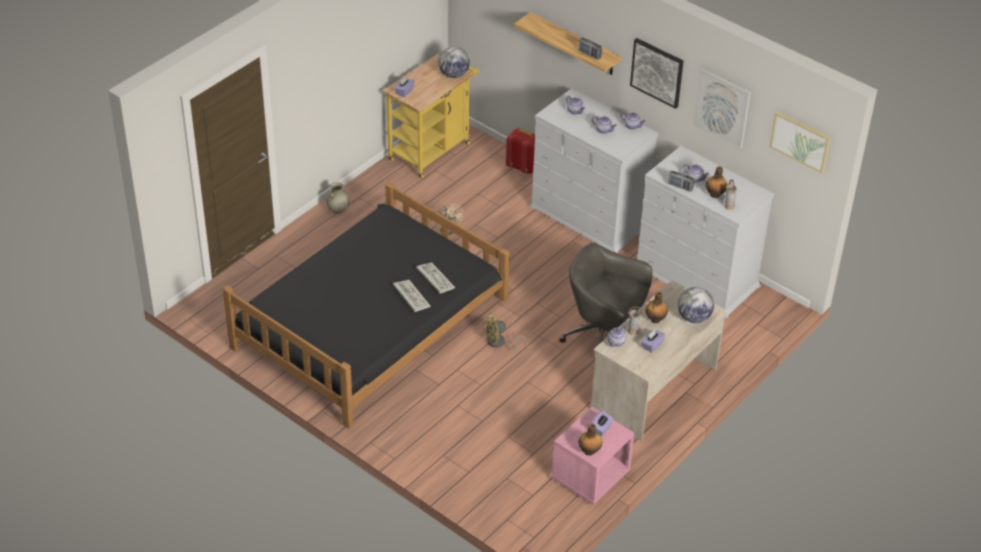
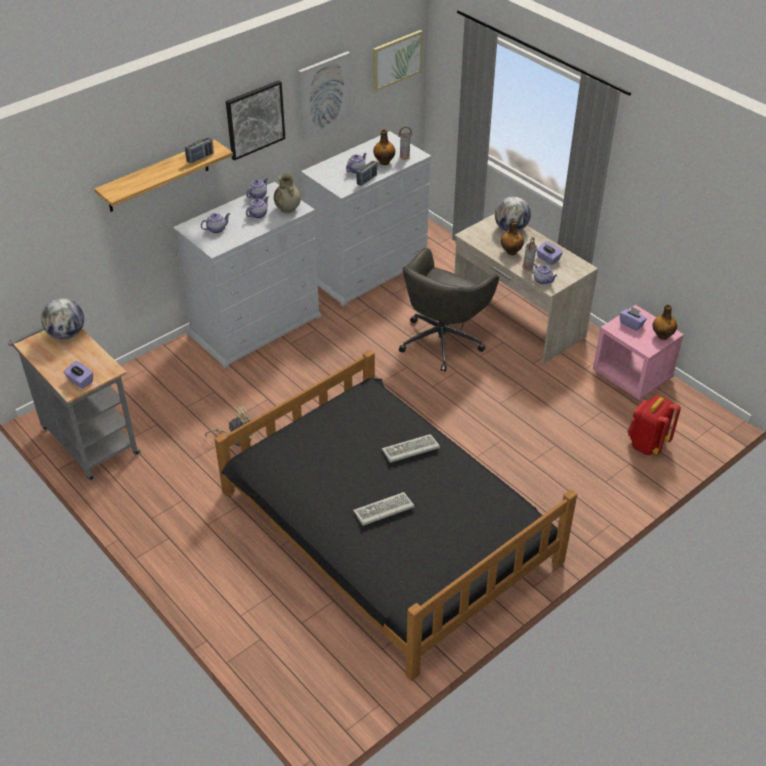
camera: 80 degrees left, 0 degrees up
beige vase [326,182,349,214] -> beige vase moved to [274,173,301,213]
yellow cart [383,54,480,179] -> grey cart [8,327,140,481]
keyboard [416,262,455,294] -> keyboard moved to [353,492,415,526]
yellow fan [484,312,528,352] -> none
red backpack [506,128,535,174] -> red backpack moved to [628,395,681,455]

